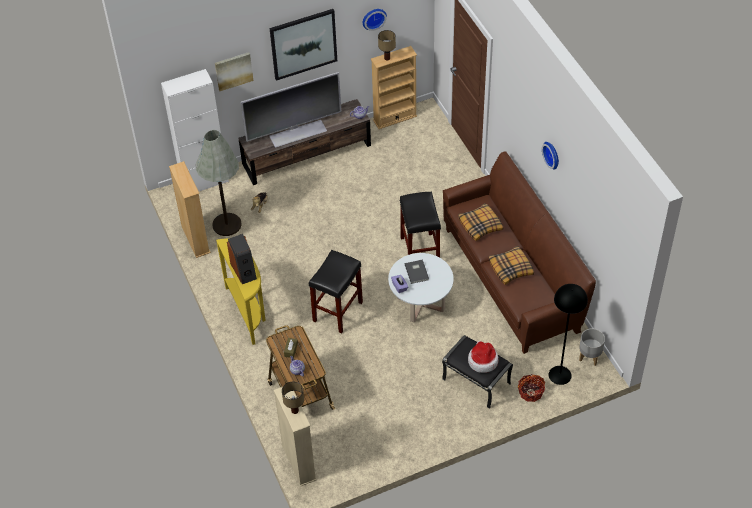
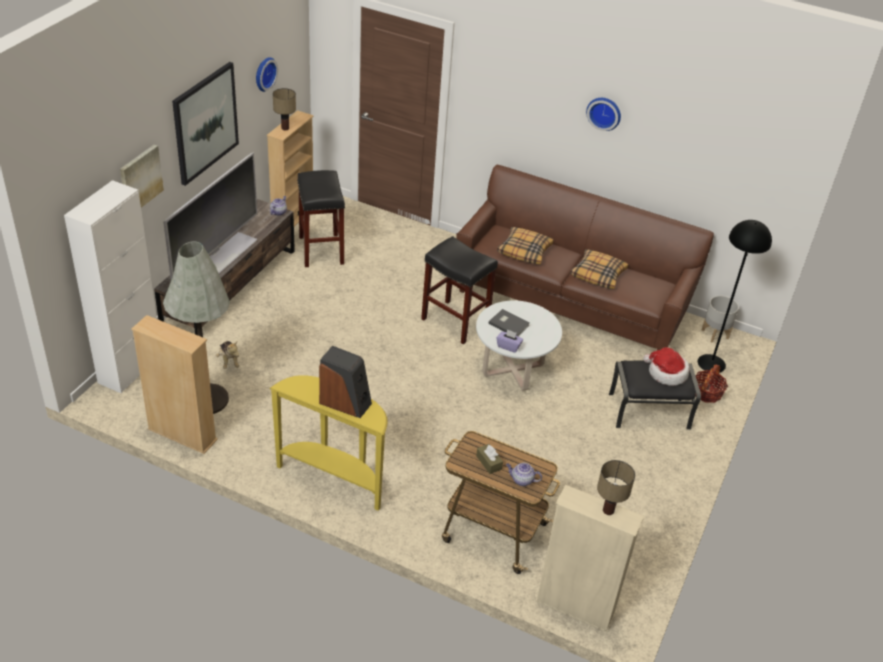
camera: 45 degrees left, 10 degrees down
black stool [309,250,363,334] -> black stool moved to [297,170,345,267]

